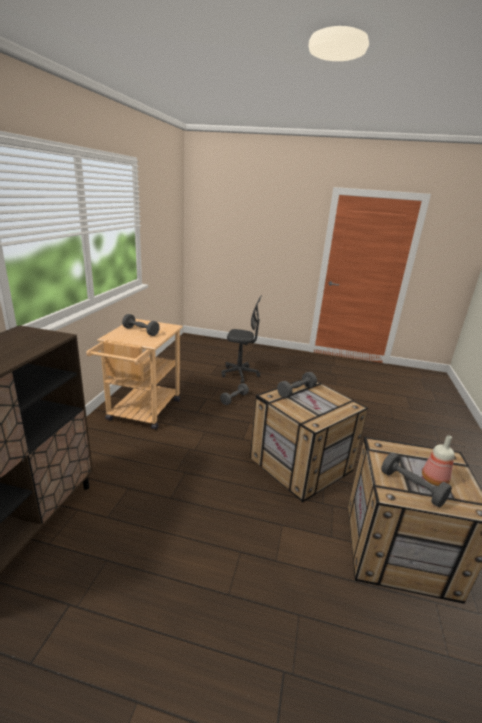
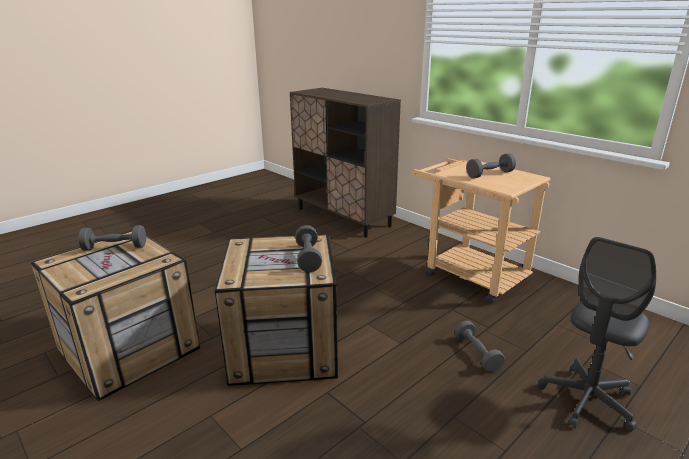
camera: 125 degrees right, 0 degrees up
bottle [422,435,455,486] -> none

